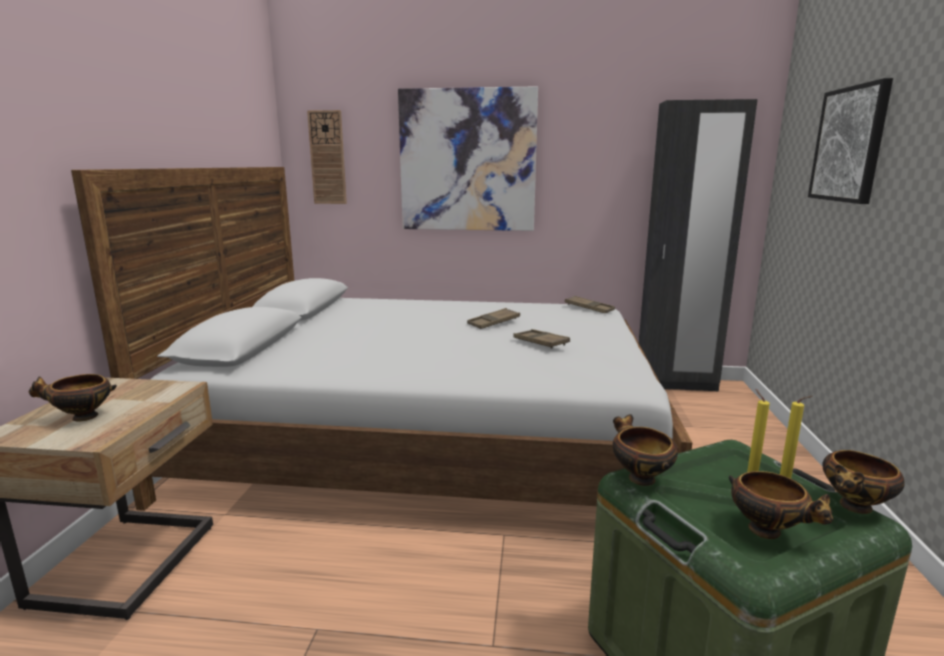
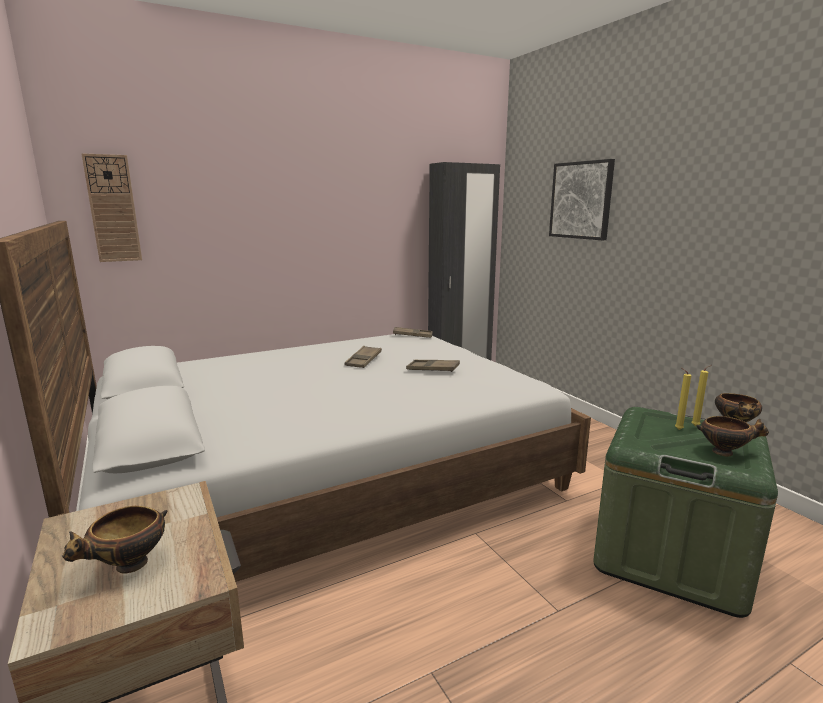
camera: 35 degrees left, 0 degrees up
picture [398,86,538,231] -> none
bowl [612,414,678,486] -> none

